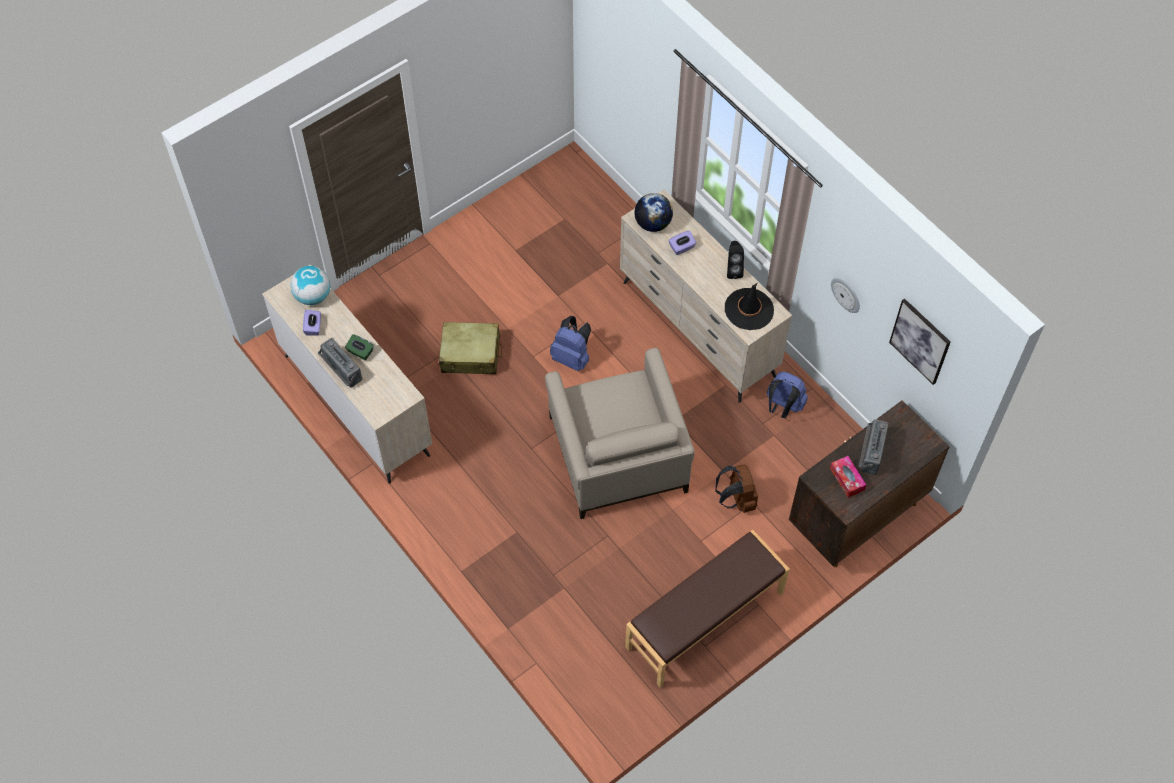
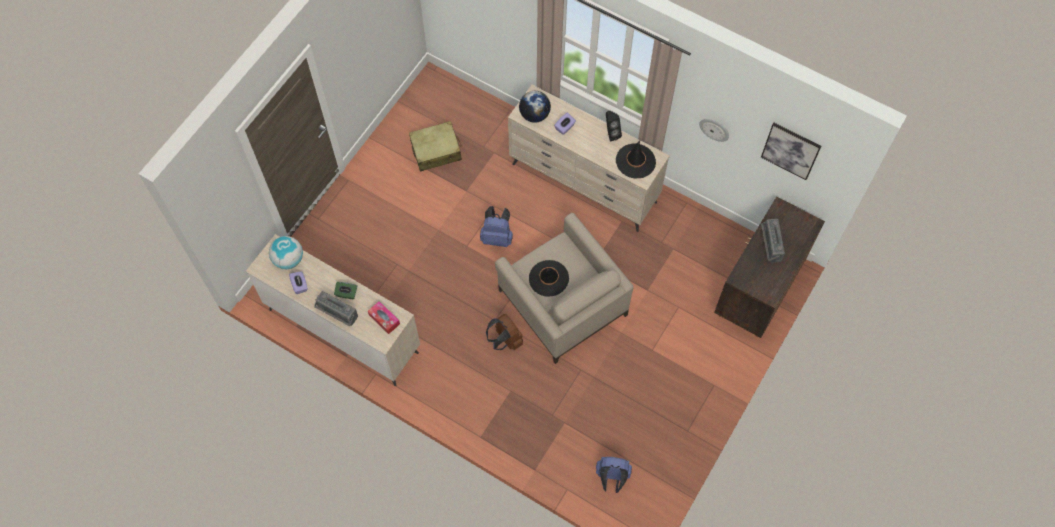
camera: 20 degrees left, 5 degrees up
beige suitcase [439,322,502,374] -> beige suitcase moved to [409,121,462,171]
brown bench [625,530,790,688] -> none
brown backpack [715,465,758,513] -> brown backpack moved to [486,314,523,350]
blue backpack [767,371,808,418] -> blue backpack moved to [596,457,632,493]
tissue box [830,456,866,498] -> tissue box moved to [368,301,400,334]
none -> black hat [529,260,569,297]

